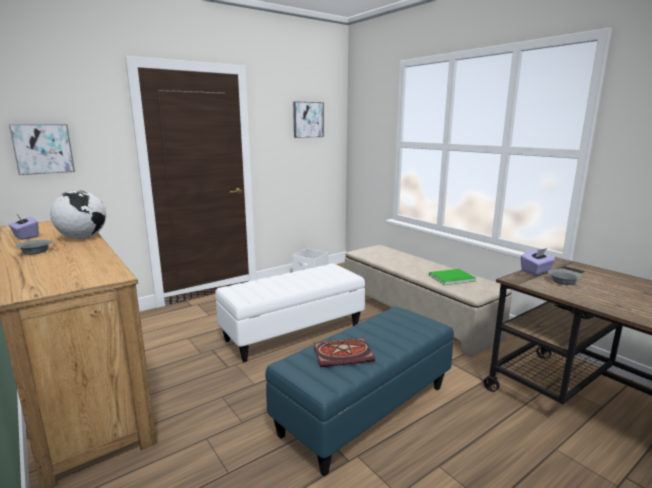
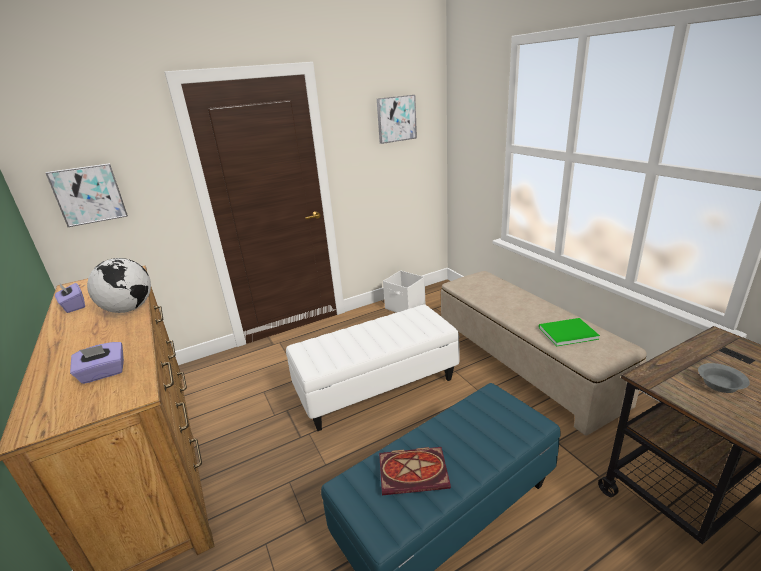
camera: 10 degrees right, 10 degrees up
grey bowl [15,240,52,255] -> none
purple tissue box [521,248,555,275] -> purple tissue box moved to [70,342,124,384]

